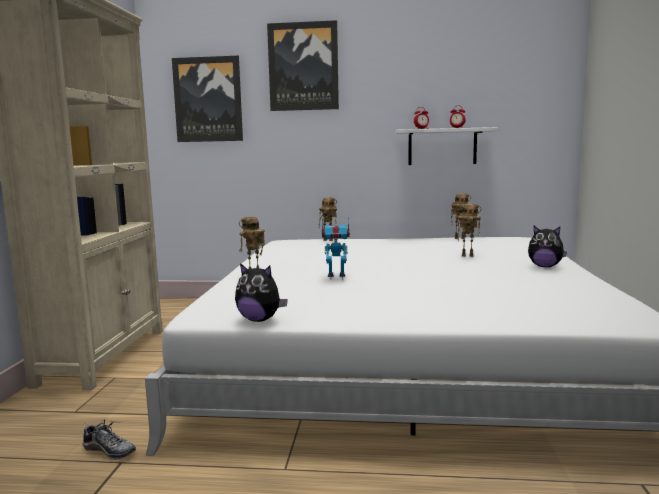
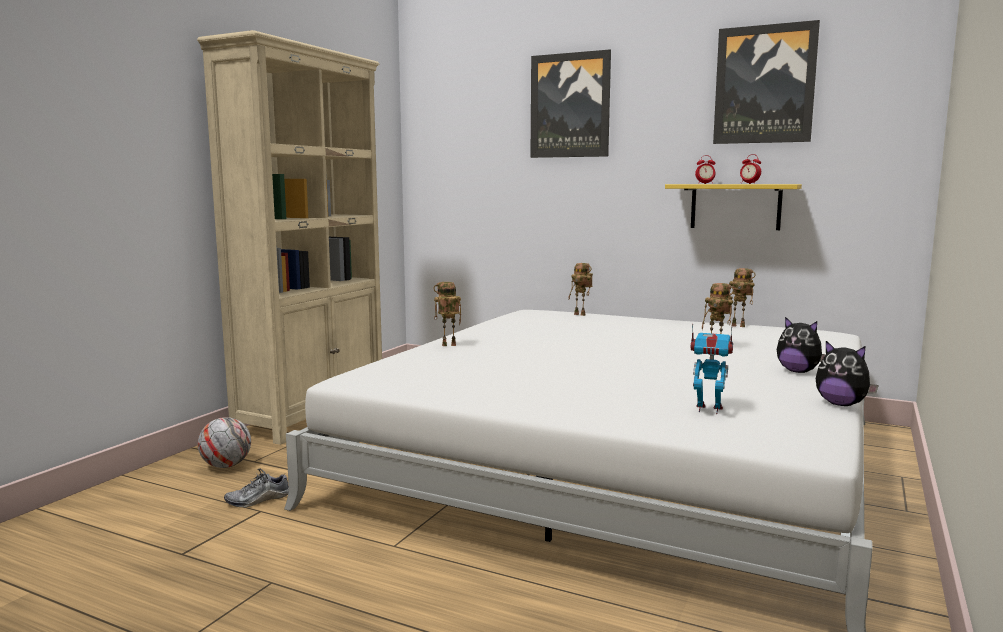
camera: 20 degrees right, 0 degrees up
shoe [83,419,136,460] -> shoe turned 105 degrees clockwise [224,468,289,508]
picture [172,56,243,142] -> picture moved to [713,20,820,144]
plush toy [235,263,288,322] -> plush toy moved to [816,341,879,406]
toy robot [322,218,350,279] -> toy robot moved to [691,324,733,414]
white shelf [396,127,498,165] -> yellow shelf [665,184,802,230]
none -> football [198,417,251,468]

